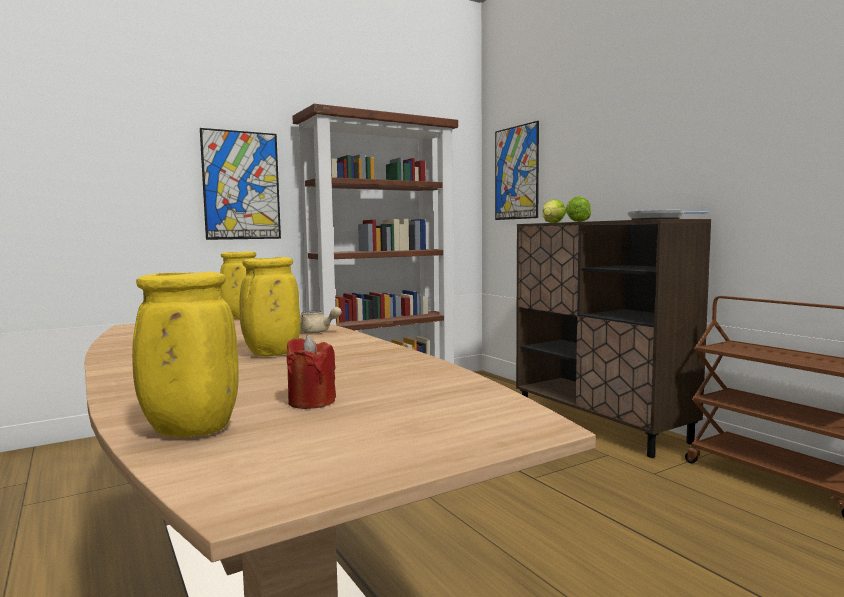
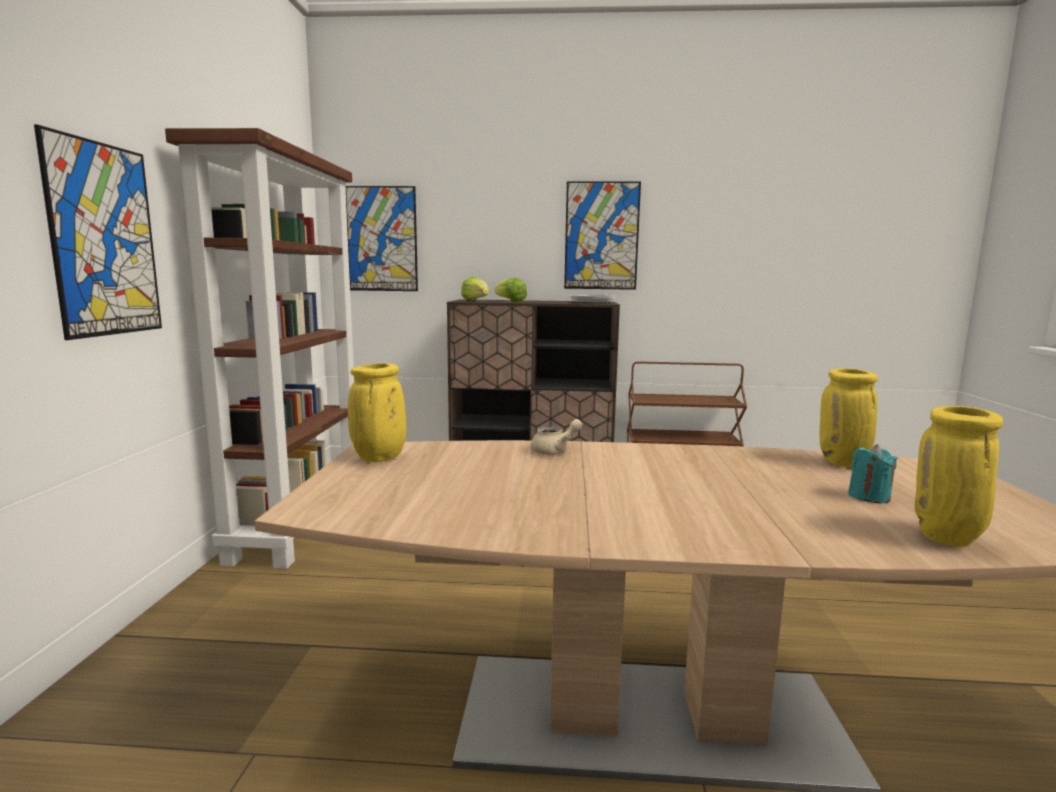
camera: 55 degrees left, 5 degrees up
yellow vase [239,257,301,356] -> yellow vase moved to [820,368,878,467]
red candle [287,335,336,409] -> turquoise candle [848,444,898,504]
none -> picture [564,181,641,290]

